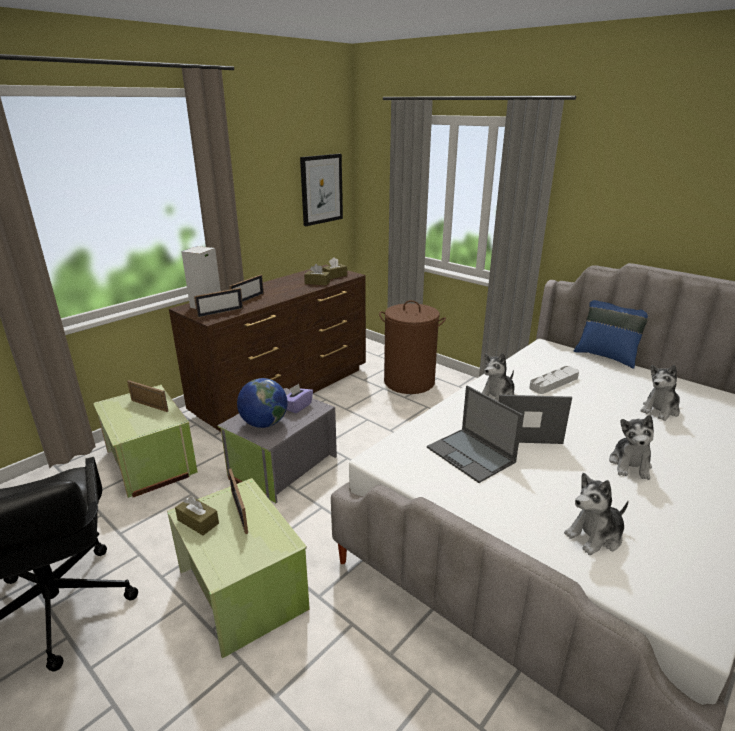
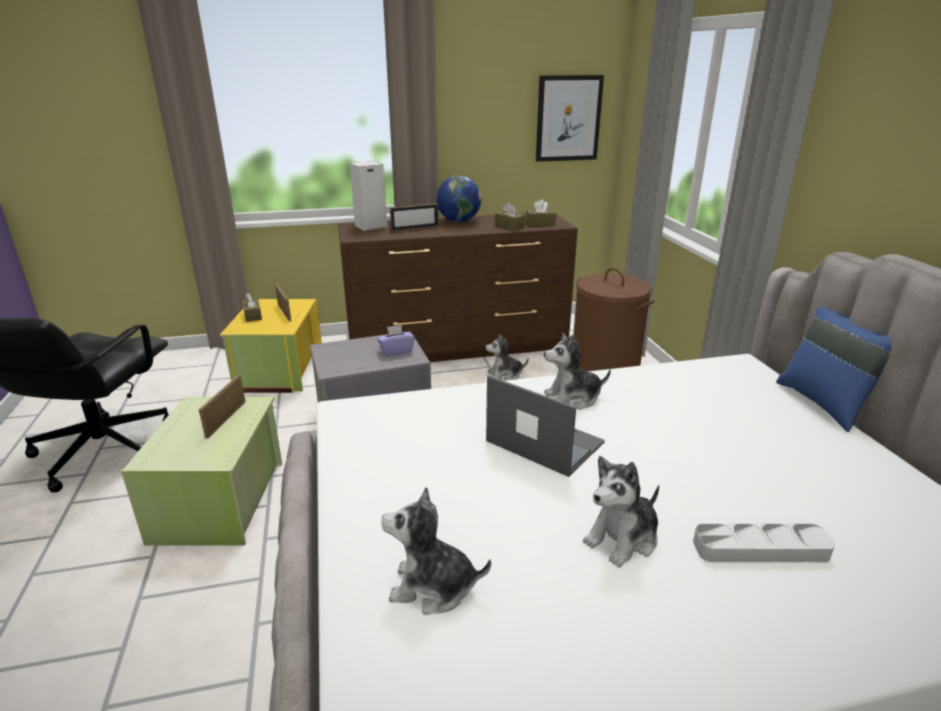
camera: 35 degrees right, 0 degrees up
green storage box [93,385,198,498] -> yellow storage box [220,299,322,393]
brown tissue box [175,496,219,535] -> brown tissue box moved to [243,293,262,322]
picture frame [194,288,243,318] -> none
globe [237,378,288,428] -> globe moved to [436,176,481,222]
laptop [427,386,523,483] -> none
grey tray [529,366,579,394] -> grey tray moved to [693,524,835,562]
plush toy [641,365,680,421] -> plush toy moved to [485,334,529,381]

